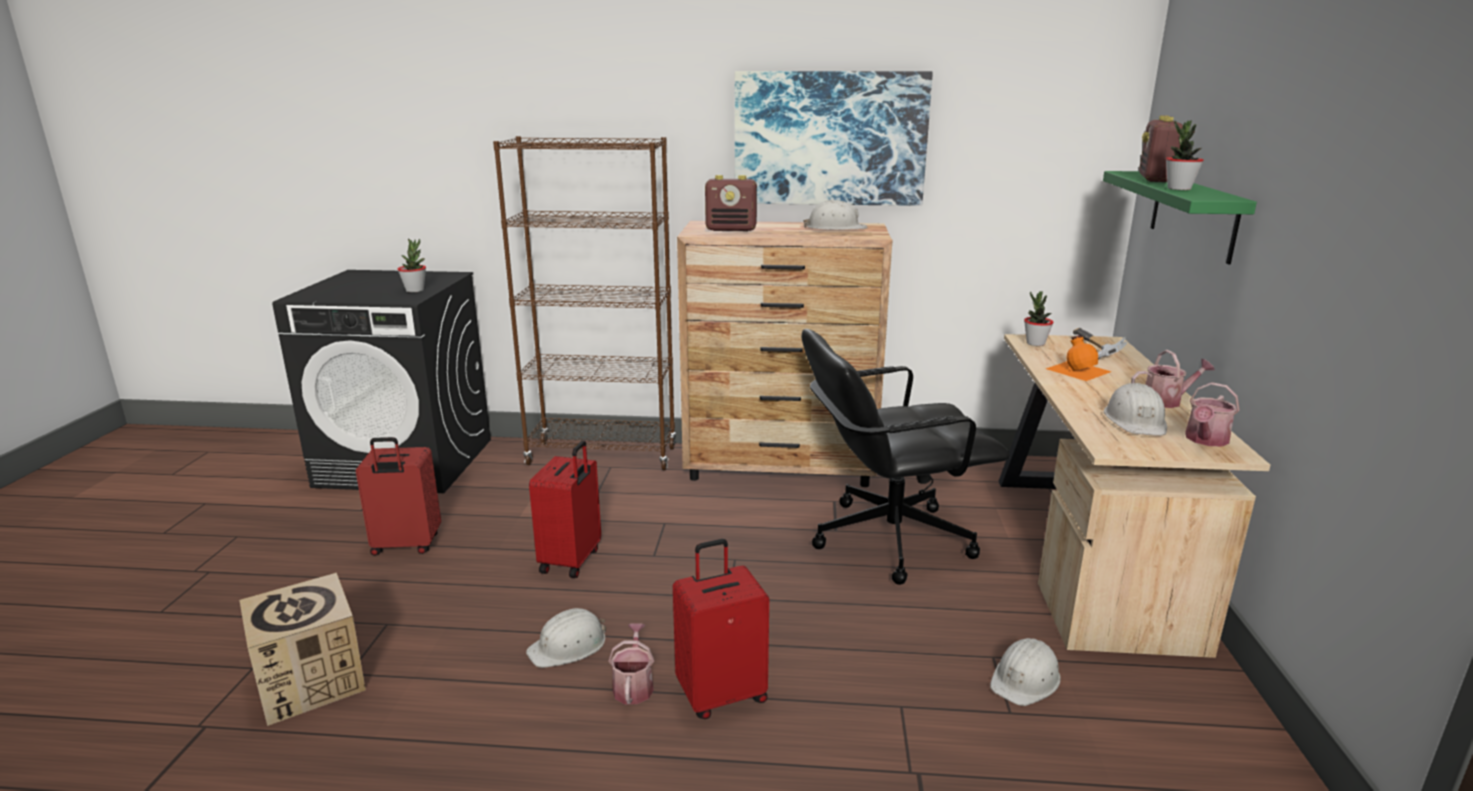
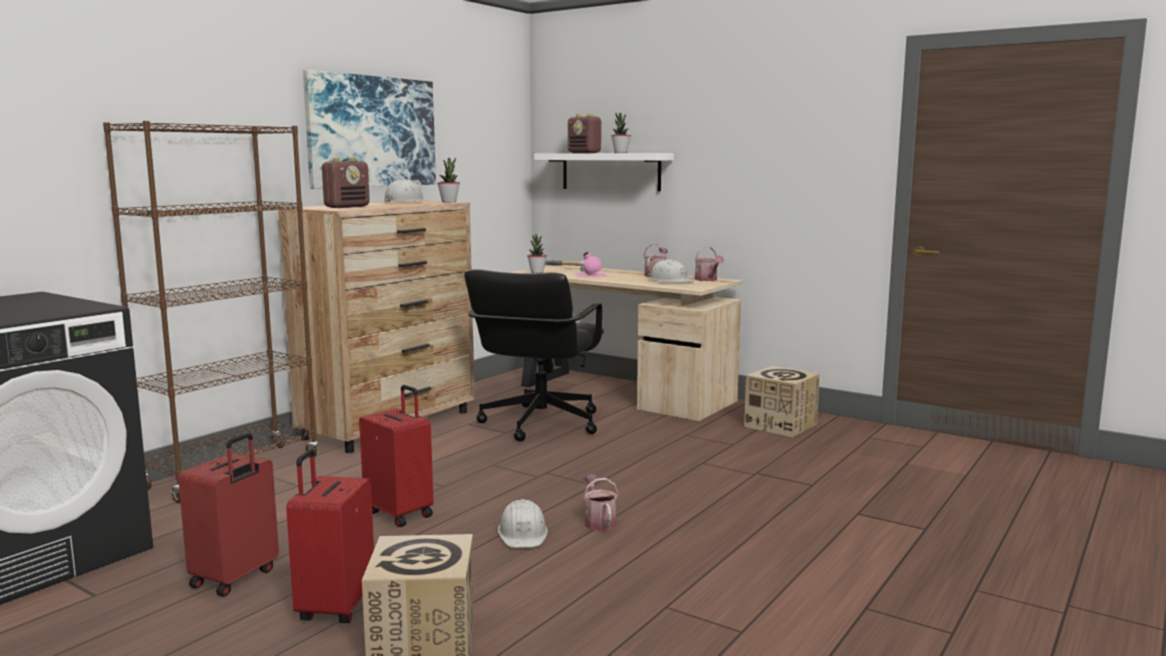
camera: 60 degrees left, 10 degrees down
potted plant [398,239,426,292] -> potted plant moved to [437,158,460,202]
watering can [608,623,654,704] -> watering can turned 45 degrees clockwise [583,475,619,531]
red suitcase [673,539,769,719] -> red suitcase moved to [286,449,374,623]
white hard hat [990,638,1061,706] -> none
orange bottle [1046,335,1111,381] -> pink bottle [574,252,608,277]
green shelf [1103,171,1257,264] -> white shelf [534,153,674,192]
none -> cardboard box [744,366,820,437]

